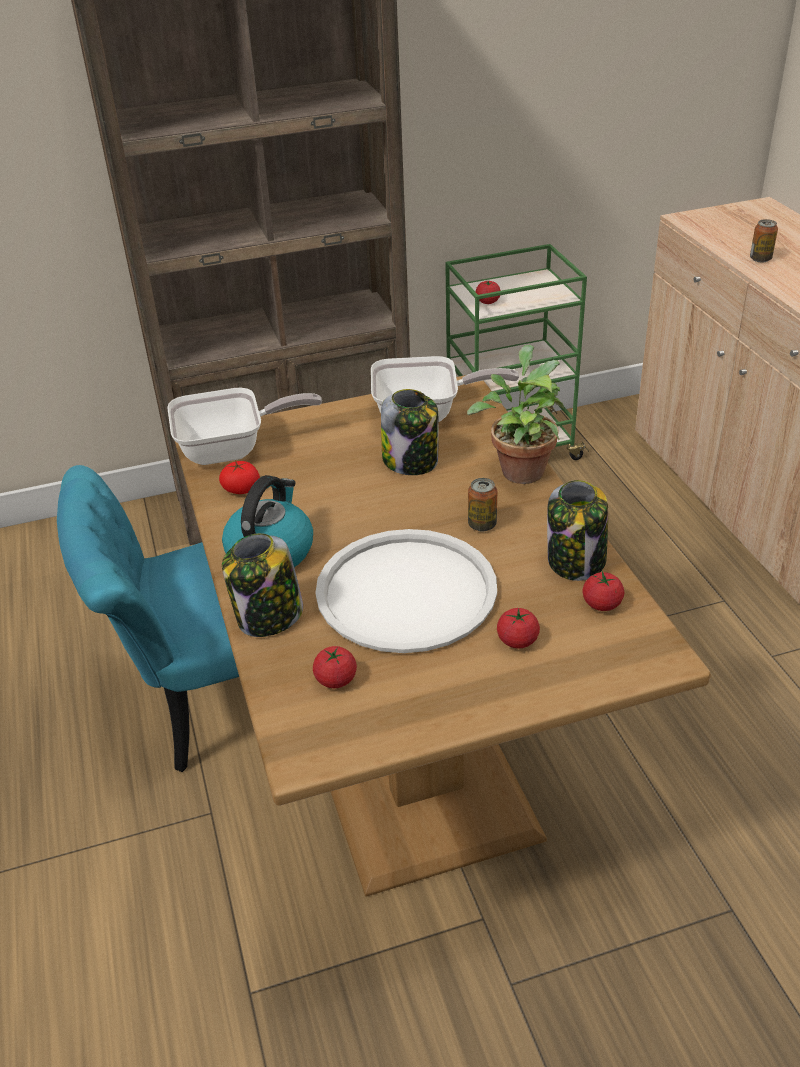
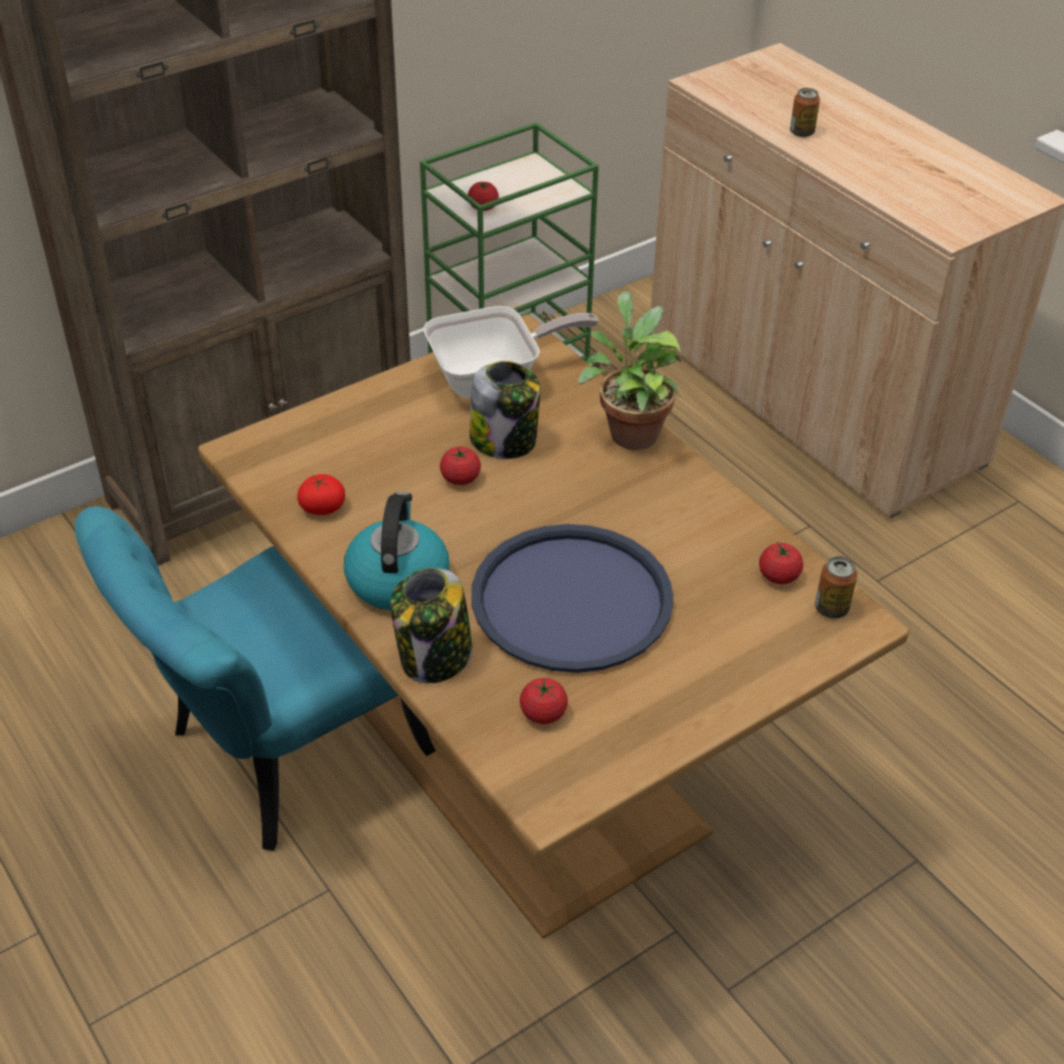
camera: 20 degrees left, 5 degrees up
frying pan [167,387,322,465] -> none
white tray [315,529,497,653] -> blue tray [471,524,674,673]
can [468,478,497,531] -> can moved to [815,556,857,619]
tomato [497,608,540,648] -> tomato moved to [440,447,481,485]
jar [547,480,608,581] -> none

